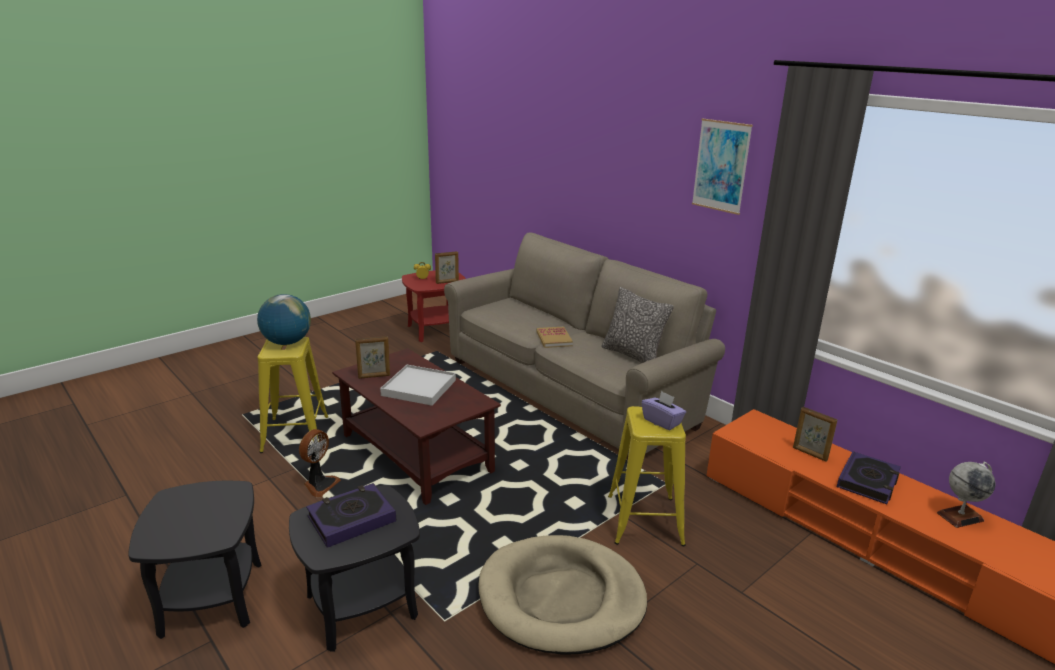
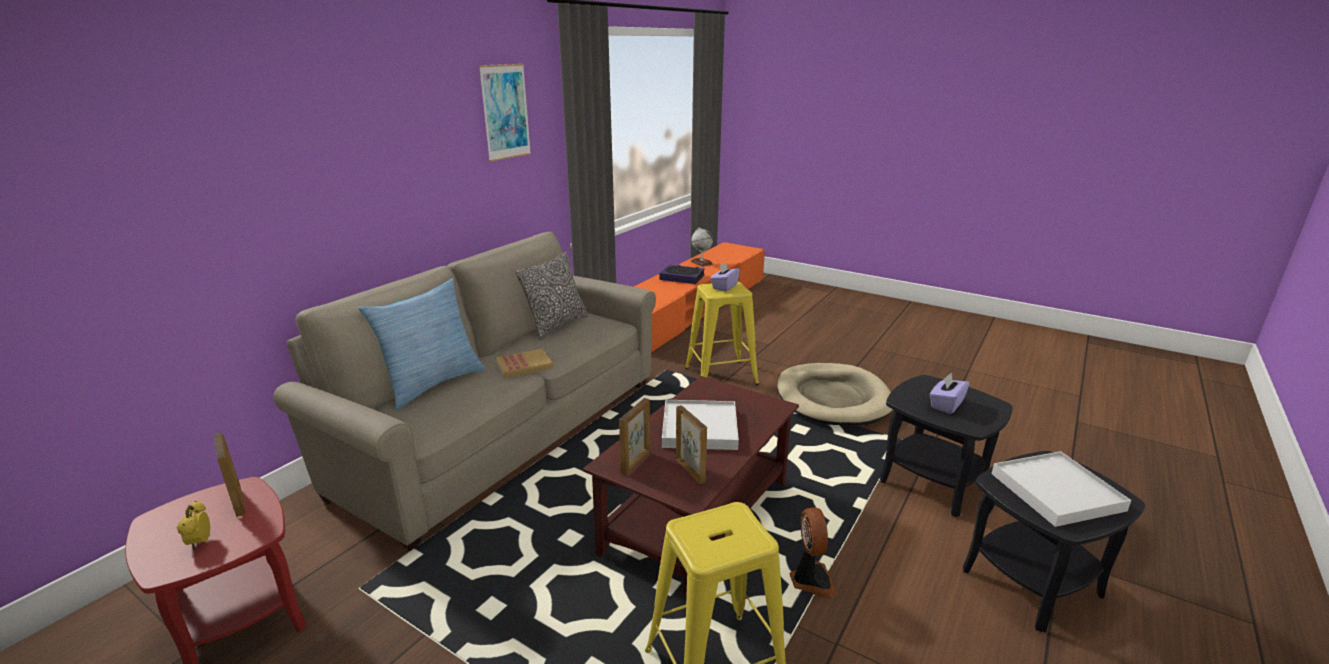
camera: 105 degrees left, 0 degrees up
globe [257,294,311,345] -> none
fan [299,429,341,497] -> fan turned 75 degrees clockwise [790,508,838,598]
book [306,483,396,548] -> purple tissue box [930,373,969,414]
picture frame [793,407,837,461] -> picture frame moved to [619,398,650,475]
none -> pillow [358,278,485,410]
none -> white tray [992,451,1132,527]

